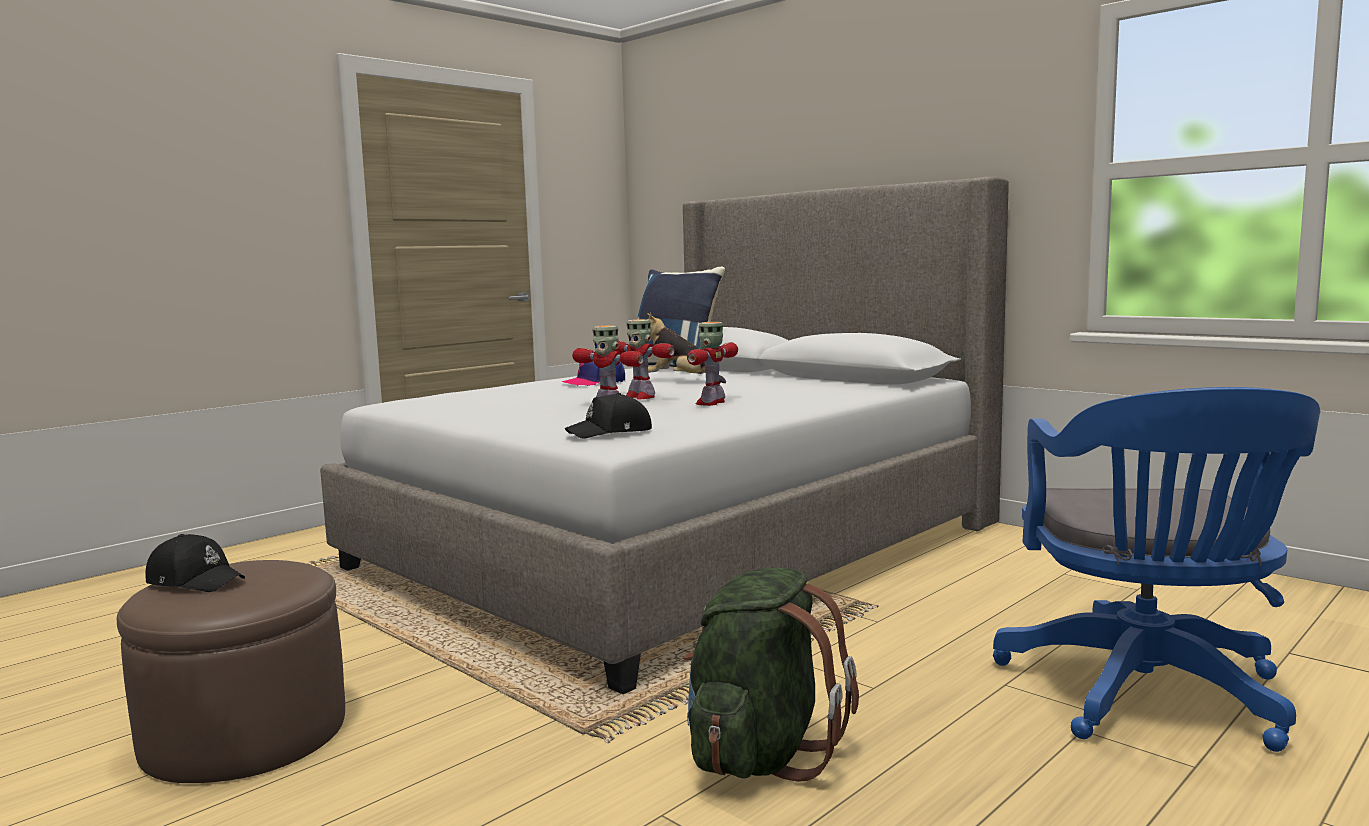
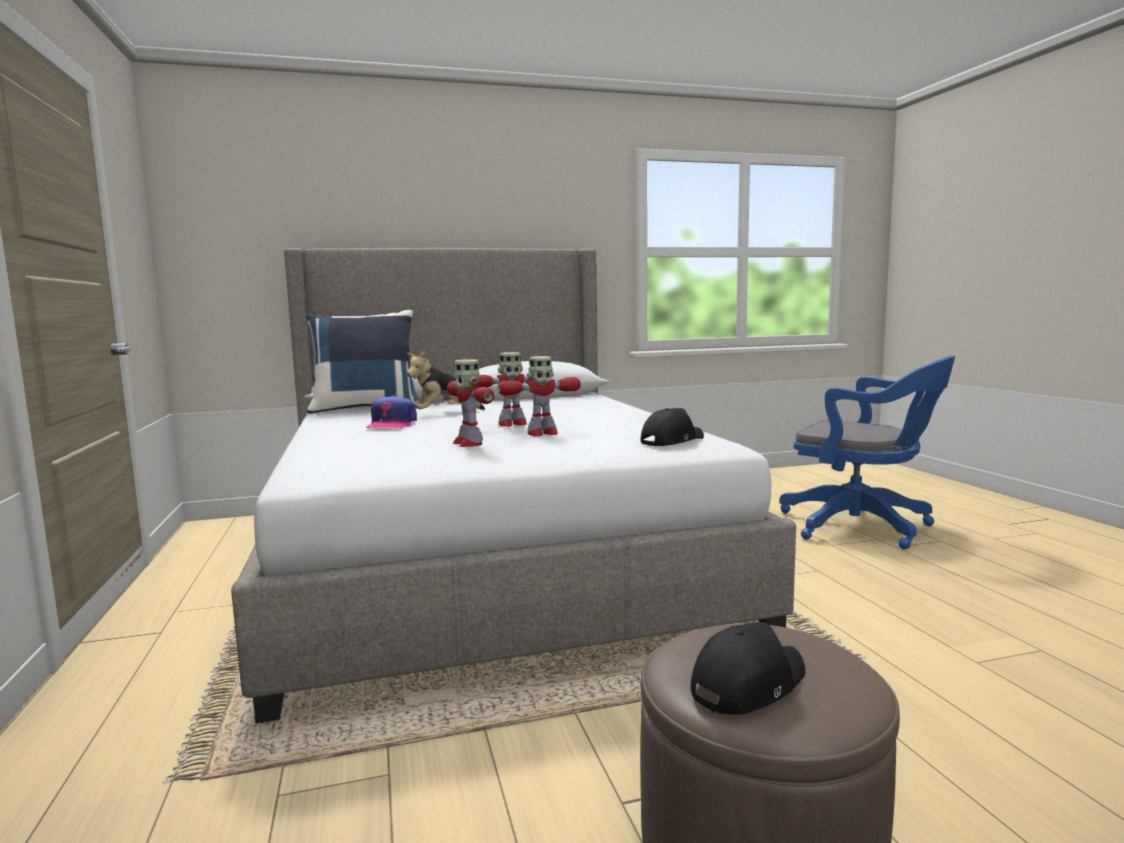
camera: 60 degrees left, 0 degrees up
black cap [565,393,652,439] -> black cap turned 135 degrees counterclockwise [641,408,704,446]
green backpack [684,567,859,782] -> none
toy robot [687,322,738,406] -> toy robot moved to [447,359,494,447]

